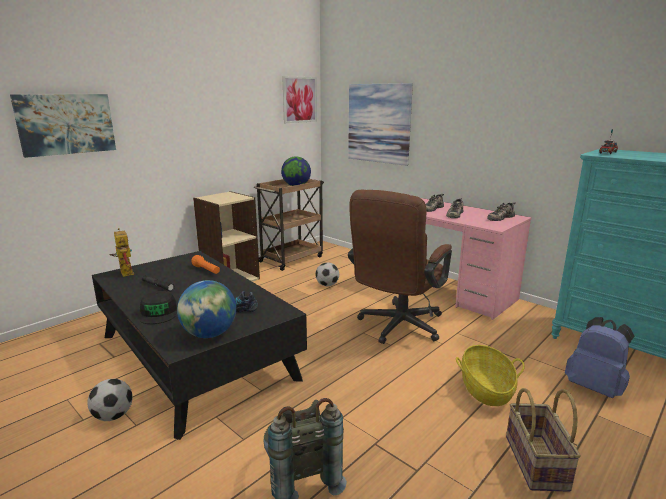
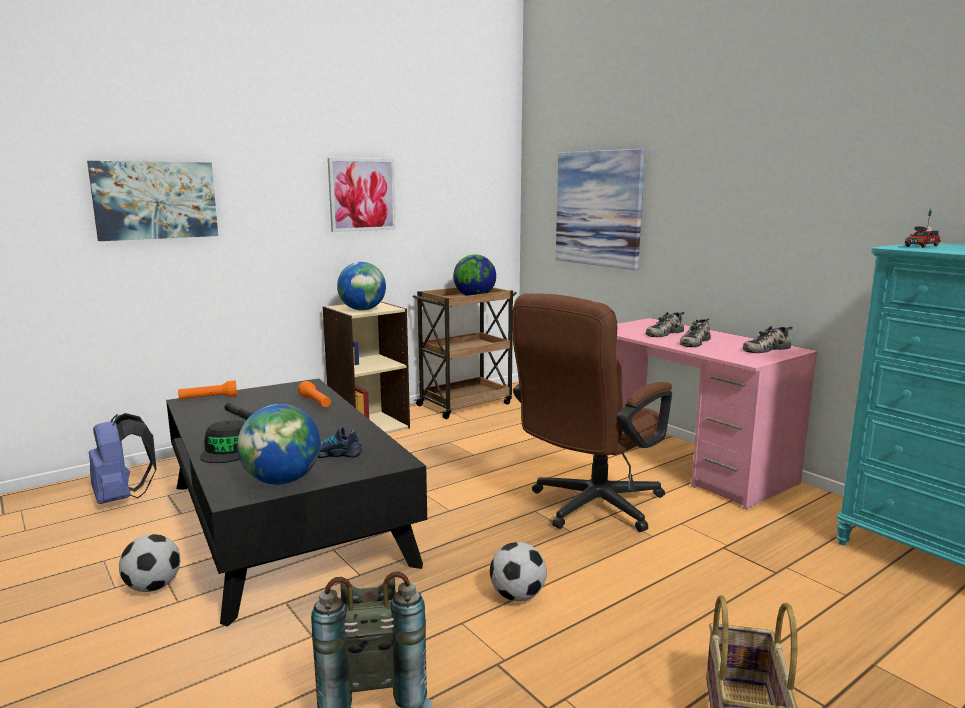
camera: 10 degrees right, 5 degrees down
toy robot [109,228,134,277] -> orange flashlight [178,380,237,399]
picture [282,76,317,123] -> picture moved to [328,158,396,232]
football [315,262,339,286] -> football moved to [490,542,547,601]
basket [456,345,525,406] -> none
blue backpack [565,317,634,398] -> blue backpack moved to [89,413,157,504]
none -> globe [337,262,386,311]

